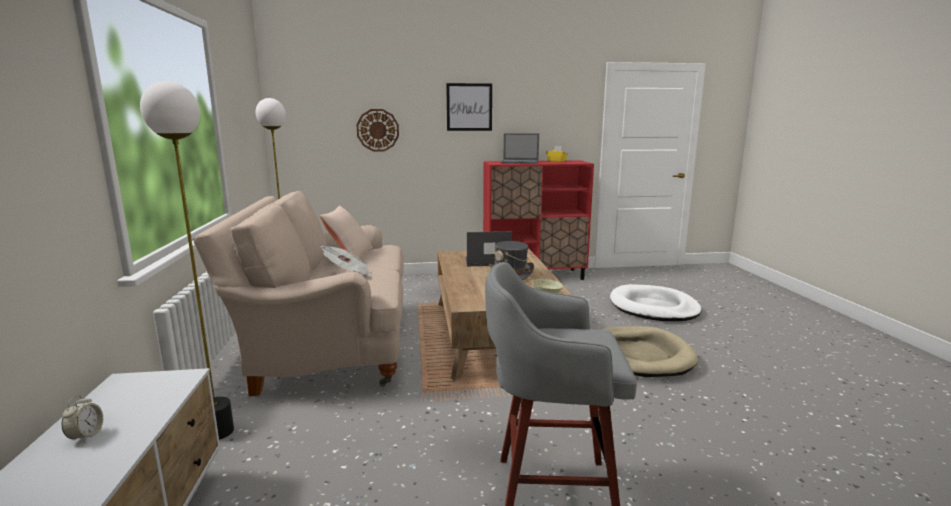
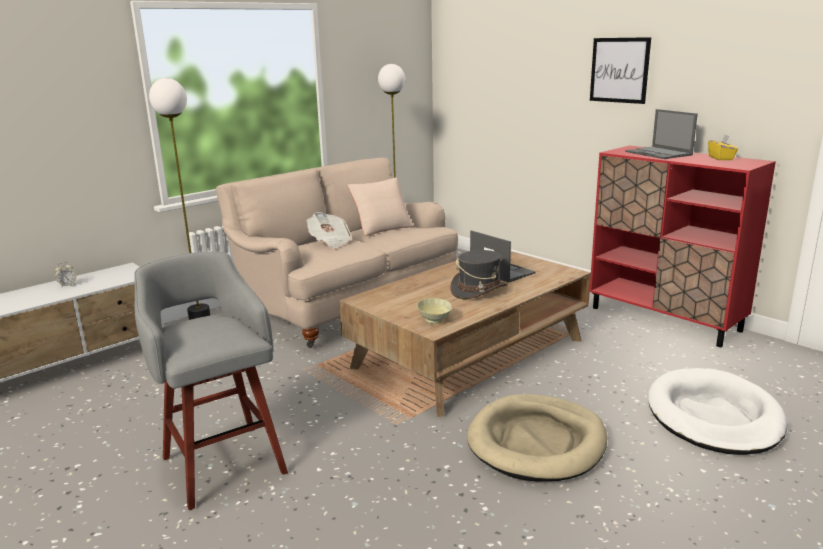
camera: 55 degrees right, 5 degrees up
wall clock [356,109,399,152] -> none

